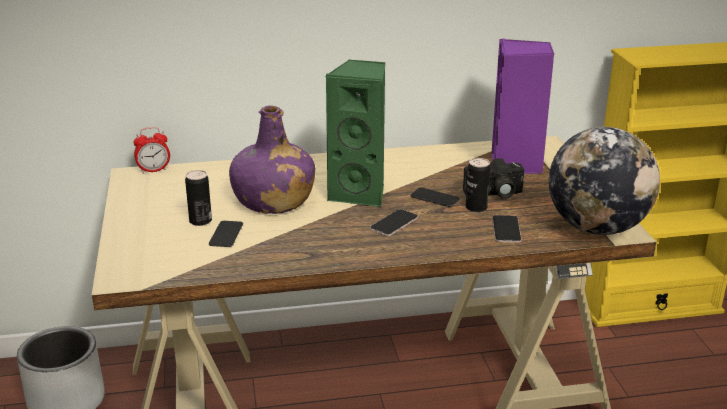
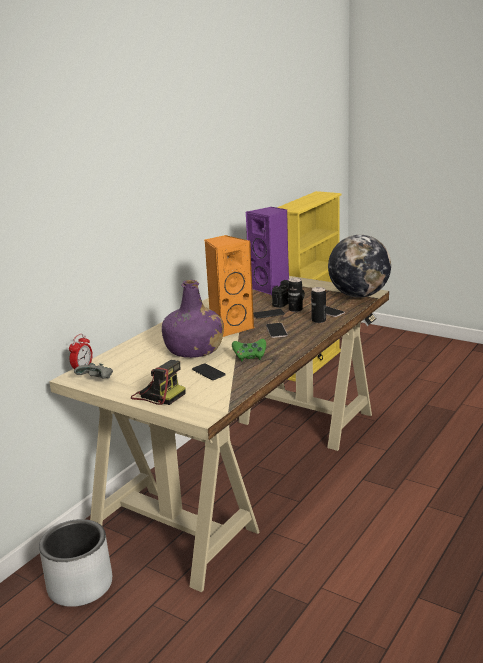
camera: 45 degrees left, 5 degrees down
can [185,170,212,226] -> can moved to [311,287,326,323]
green speaker [325,59,385,208] -> orange speaker [204,235,255,337]
none -> grey game controller [74,363,113,379]
none -> camera [131,360,186,405]
none -> green game controller [232,339,266,361]

